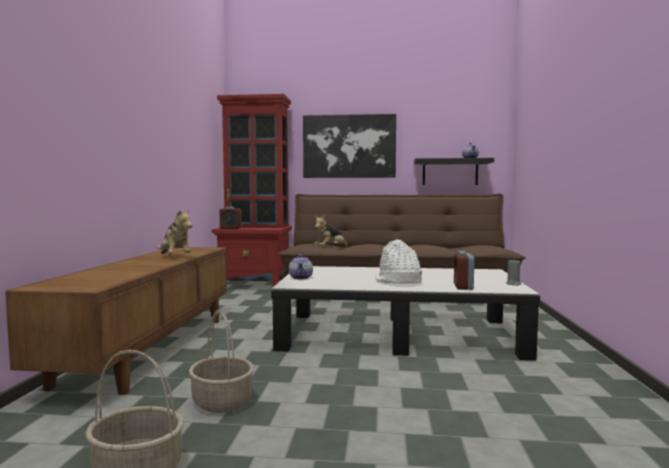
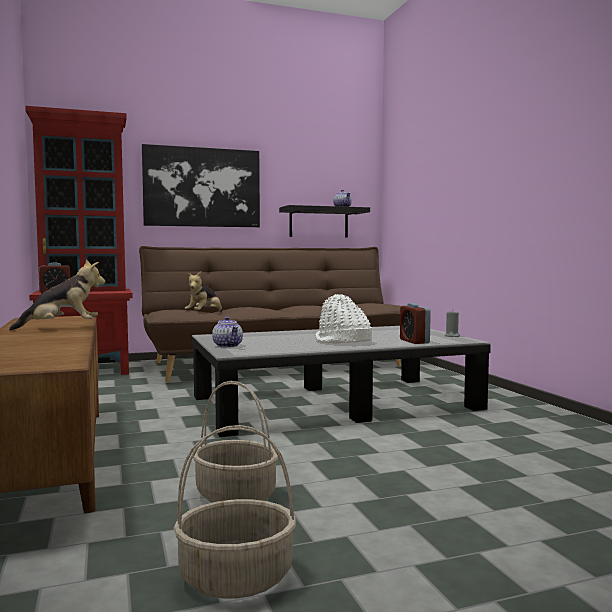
camera: 25 degrees left, 0 degrees up
plush toy [156,209,192,254] -> plush toy turned 45 degrees counterclockwise [9,260,105,331]

